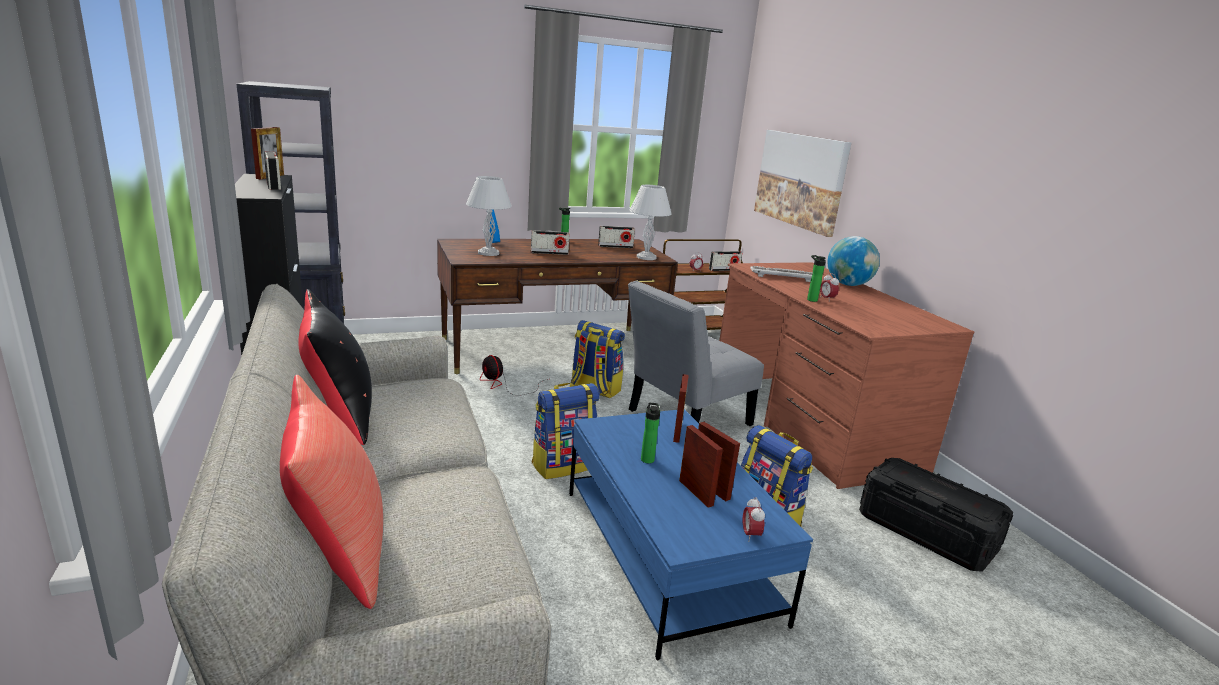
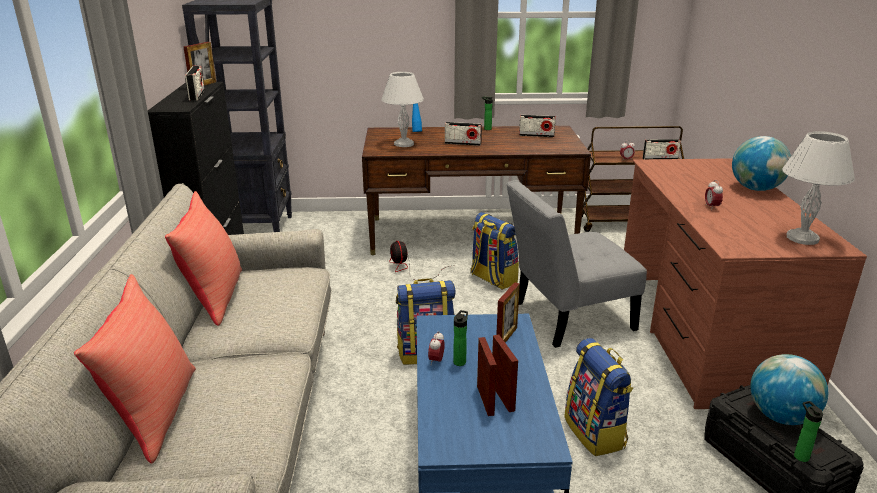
camera: 20 degrees right, 5 degrees up
black pillow [299,289,372,445] -> red pillow [165,191,242,326]
white table lamp [629,185,672,260] -> white table lamp moved to [782,131,855,245]
alarm clock [743,497,765,542] -> alarm clock moved to [428,331,445,364]
keyboard [750,266,813,282] -> none
picture [754,130,851,237] -> none
bottle [807,255,826,302] -> bottle moved to [794,401,823,462]
none -> globe [750,354,828,425]

